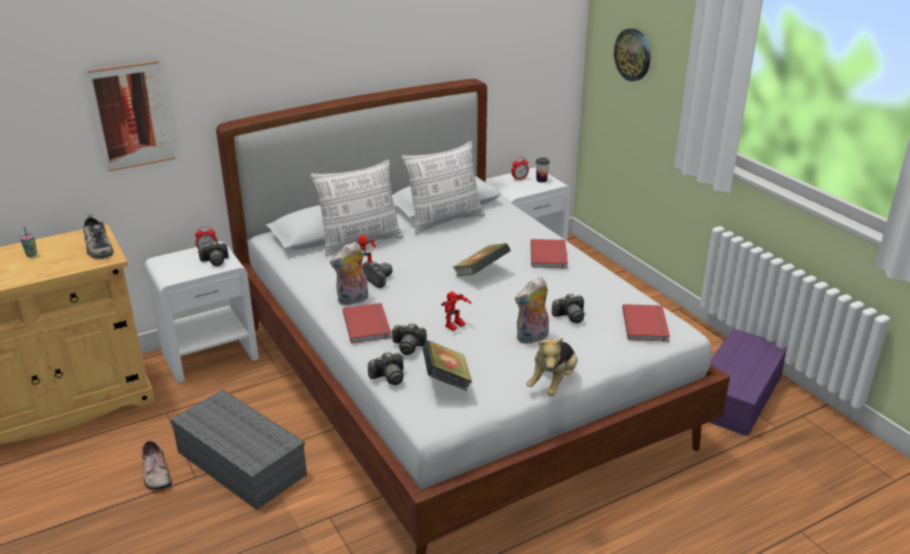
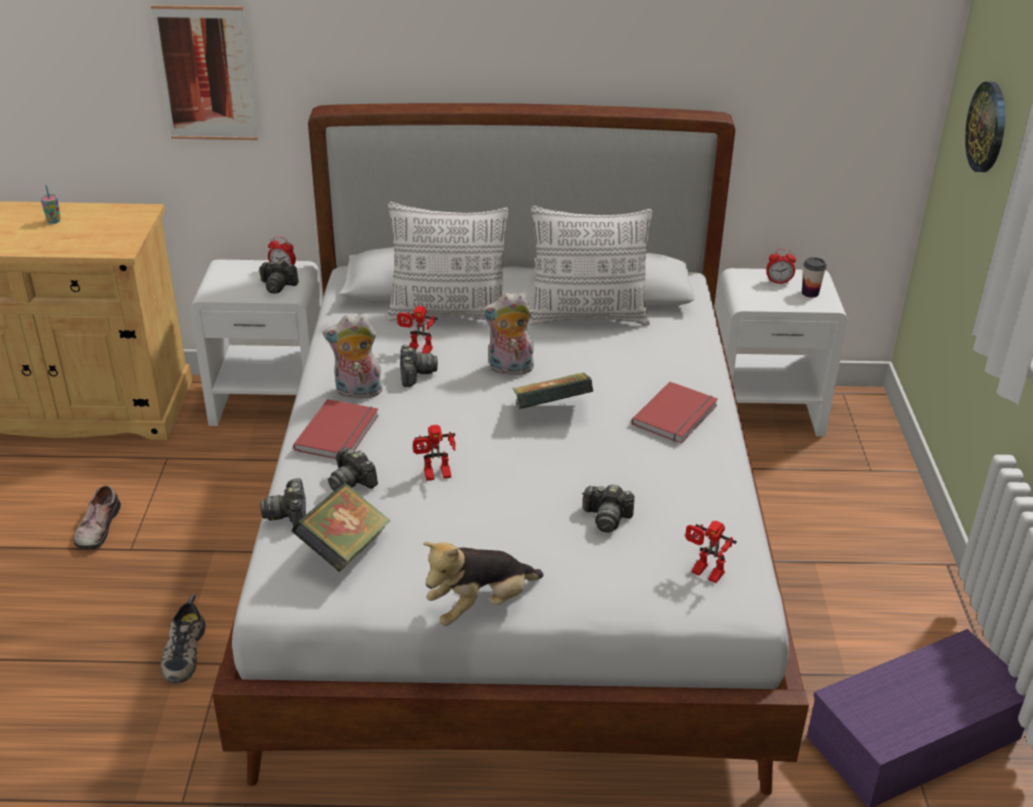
camera: 30 degrees right, 5 degrees up
shoe [83,214,113,259] -> shoe moved to [161,595,206,684]
grey storage box [170,390,307,510] -> none
camera [368,352,404,385] -> camera turned 75 degrees clockwise [260,478,306,526]
plush toy [515,277,549,344] -> plush toy moved to [481,292,534,375]
red book [622,304,670,342] -> toy robot [685,520,737,583]

